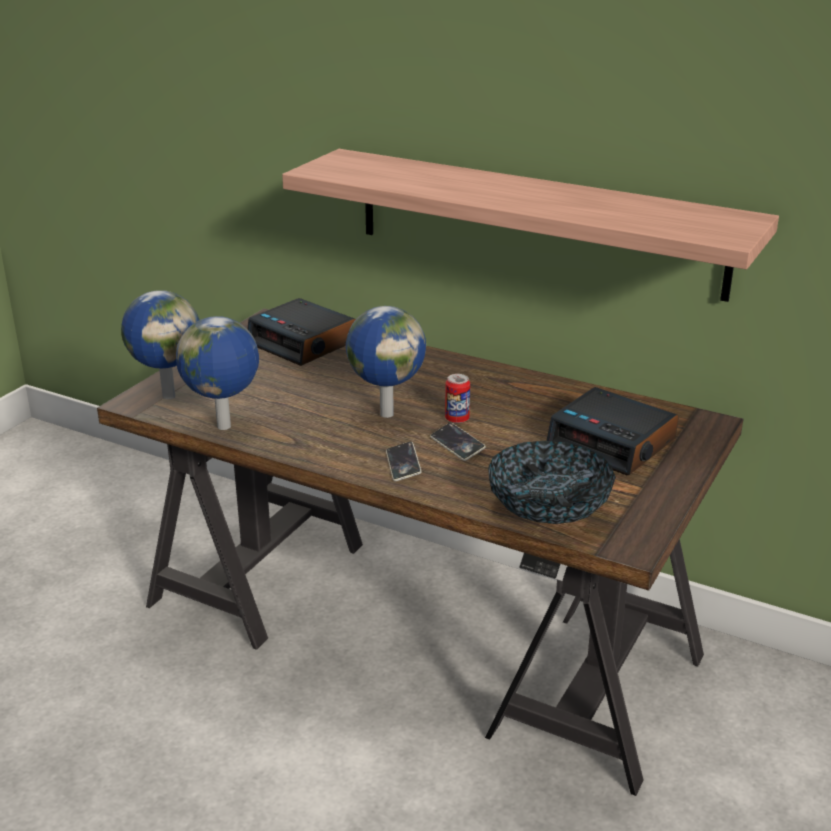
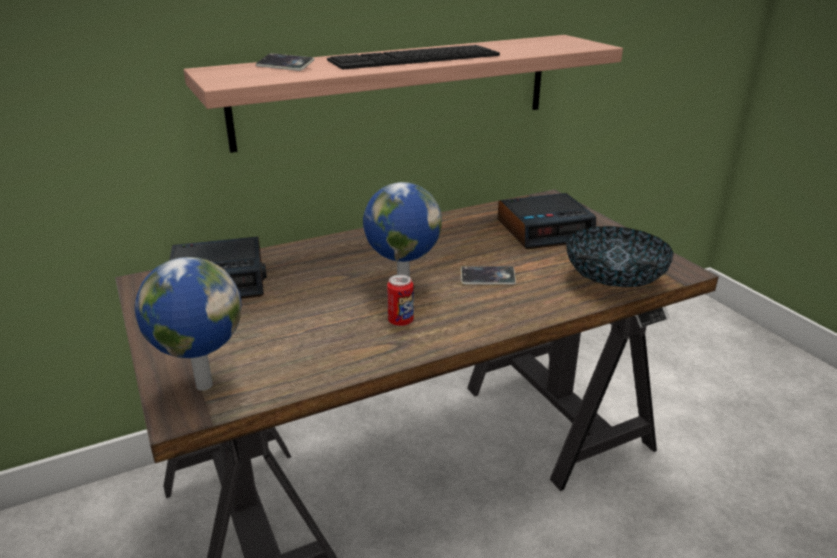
camera: 55 degrees left, 0 degrees up
globe [176,316,259,430] -> none
phone [386,441,422,481] -> phone moved to [256,53,314,71]
can [445,374,470,423] -> can moved to [387,275,414,326]
none -> keyboard [327,45,500,70]

